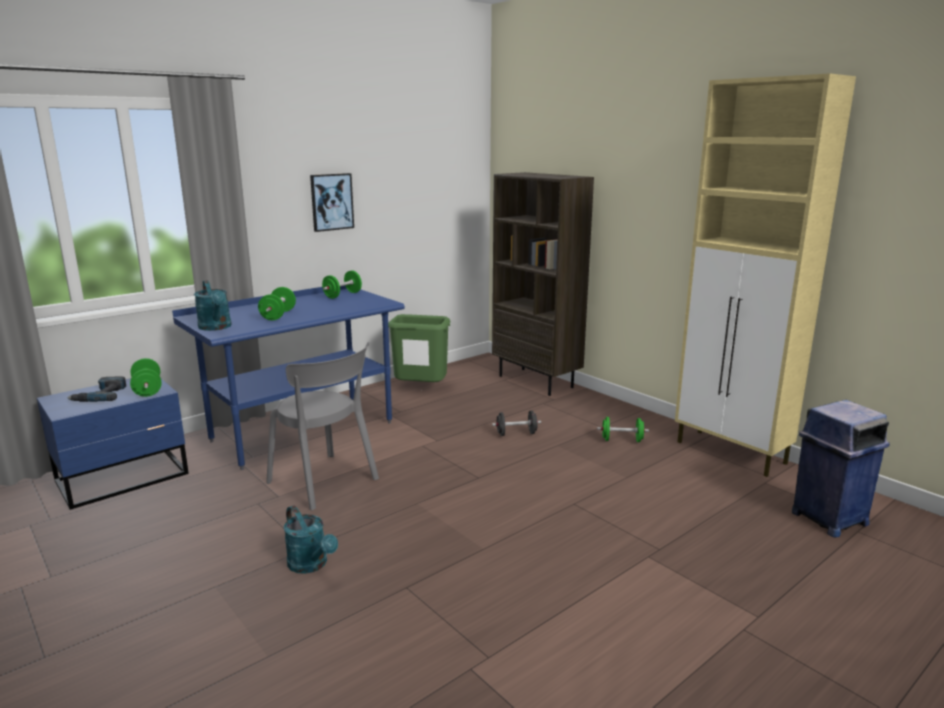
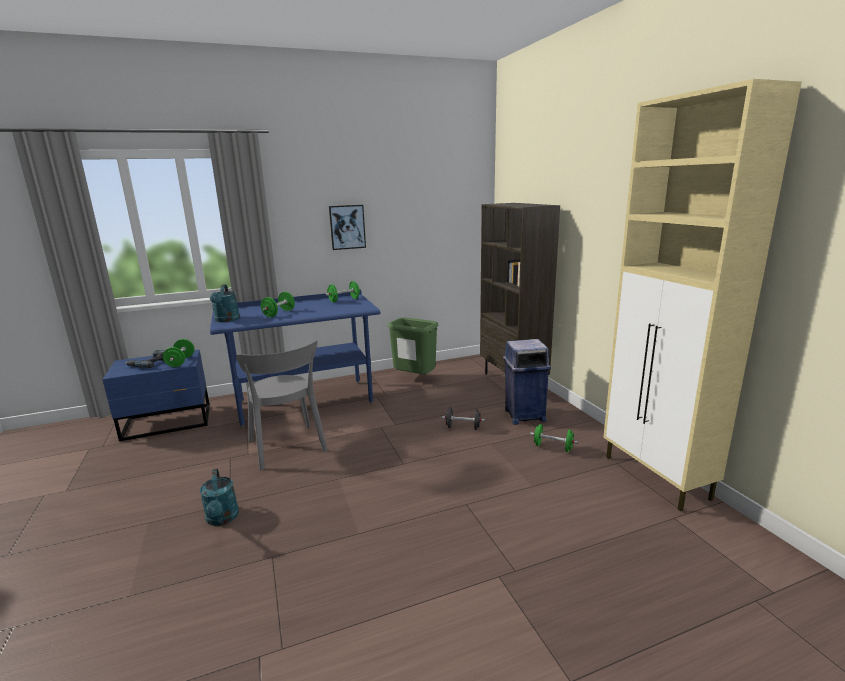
camera: 20 degrees right, 0 degrees up
blue trash can [792,400,890,537] -> blue trash can moved to [503,339,551,425]

